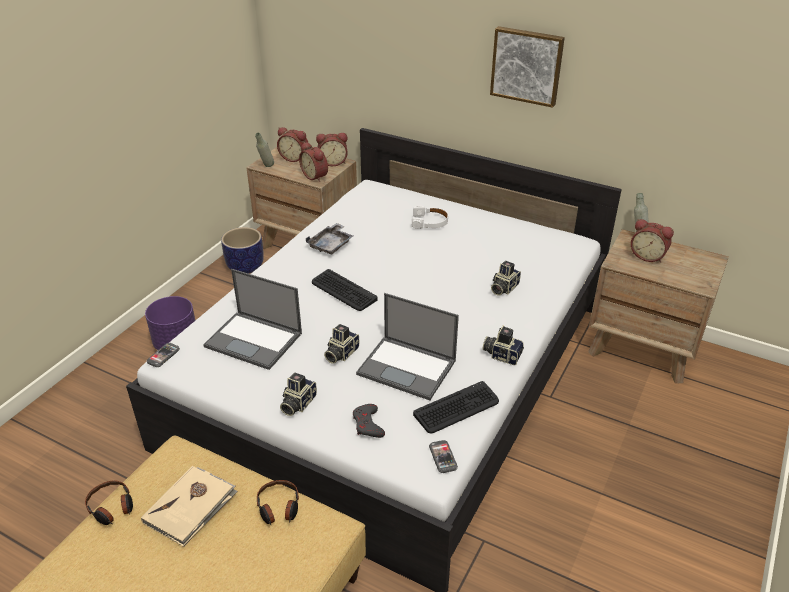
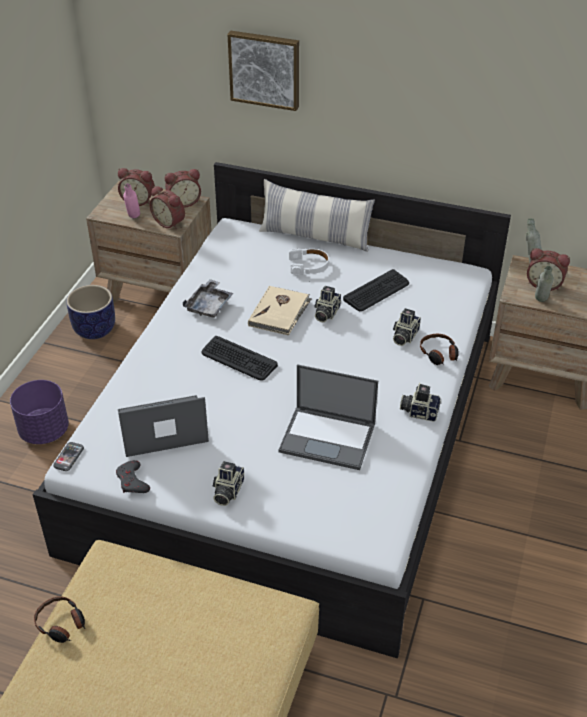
camera: 10 degrees left, 5 degrees up
beige book [141,466,238,547] -> beige book moved to [248,286,312,335]
laptop [203,269,302,370] -> laptop turned 150 degrees clockwise [118,395,209,457]
grey bottle [255,132,274,167] -> grey bottle moved to [535,266,554,302]
headphones [257,480,299,526] -> headphones moved to [420,334,459,365]
camera [324,324,359,364] -> camera moved to [314,286,341,322]
grey game controller [353,404,385,438] -> grey game controller moved to [116,460,150,493]
keyboard [413,381,499,433] -> keyboard moved to [343,269,409,311]
phone [429,440,458,473] -> none
picture [490,26,565,108] -> picture moved to [227,31,299,111]
none -> pink bottle [123,183,140,219]
none -> pillow [259,179,375,252]

